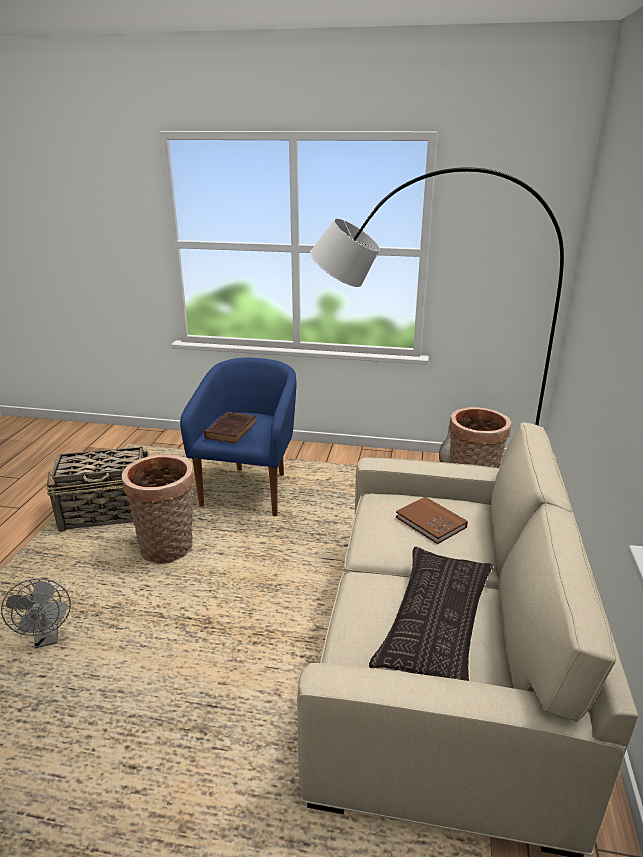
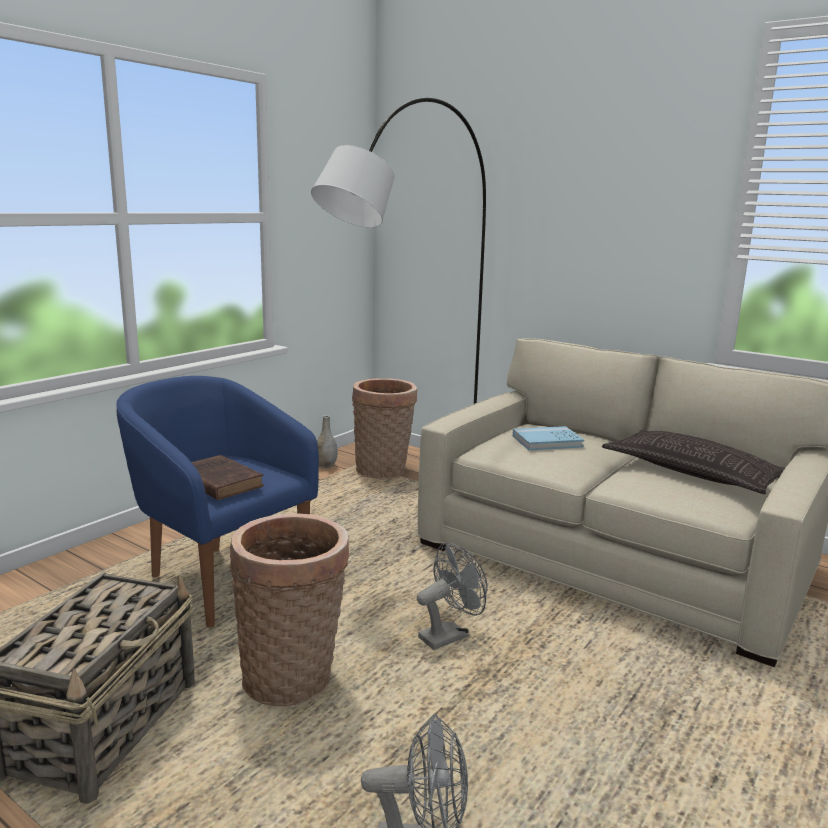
camera: 65 degrees left, 10 degrees down
brown book [396,497,468,544] -> blue book [513,426,584,450]
none -> grey fan [417,542,488,650]

